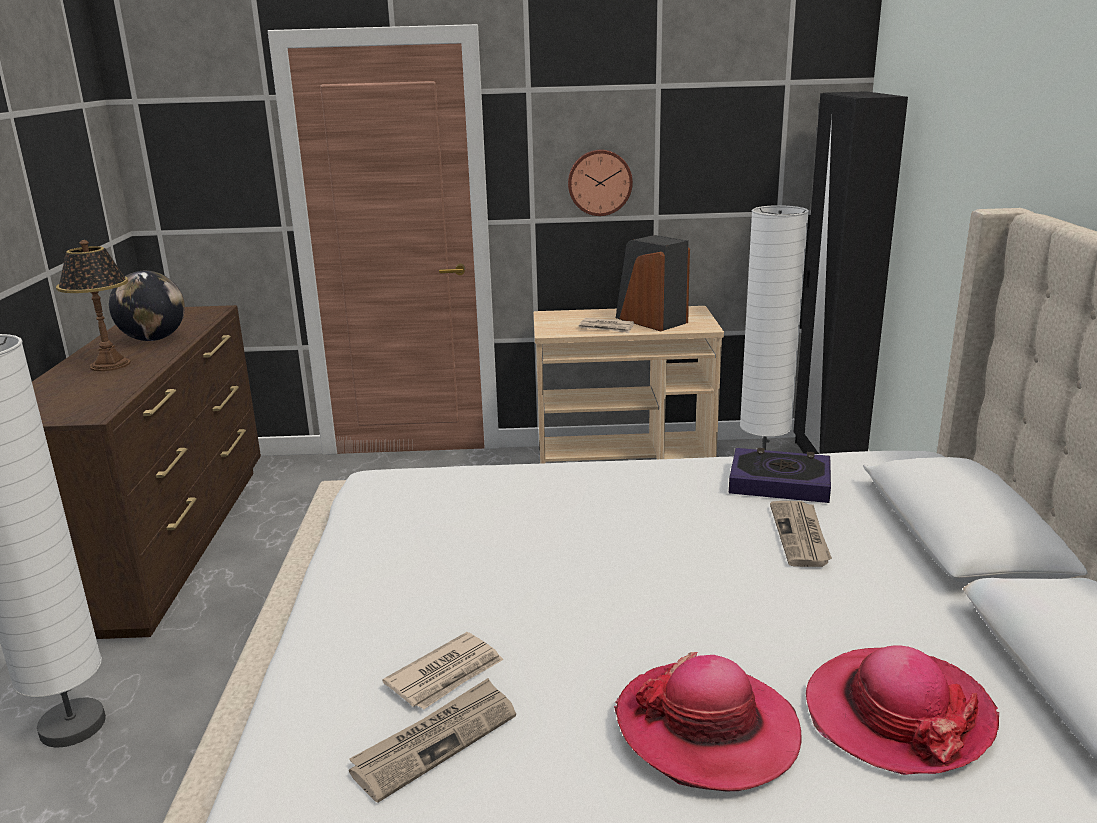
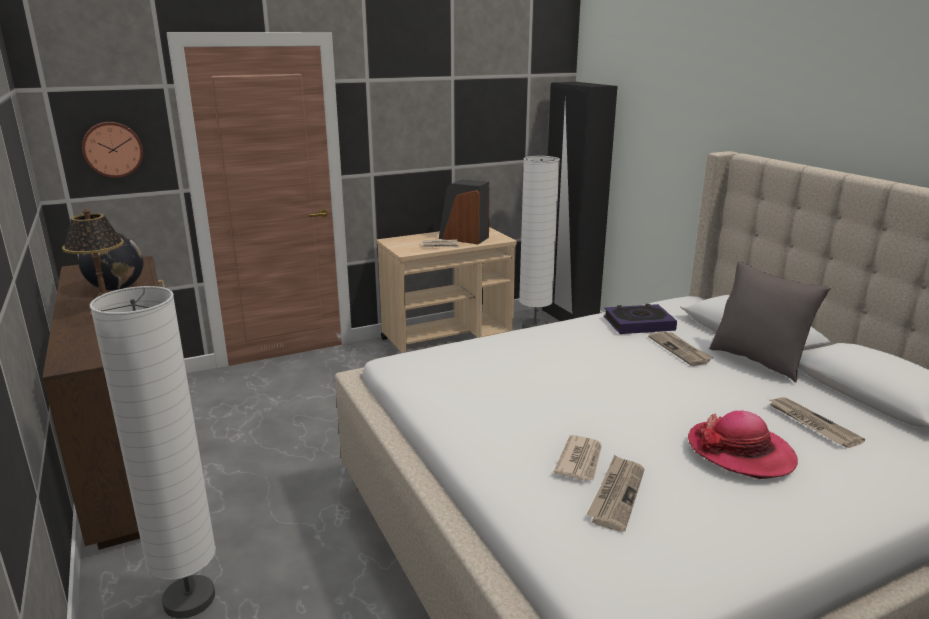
camera: 25 degrees left, 0 degrees up
wall clock [568,149,633,216] -> wall clock moved to [82,122,143,178]
hat [806,645,999,775] -> newspaper [768,397,865,448]
none -> grey pillow [709,261,831,383]

